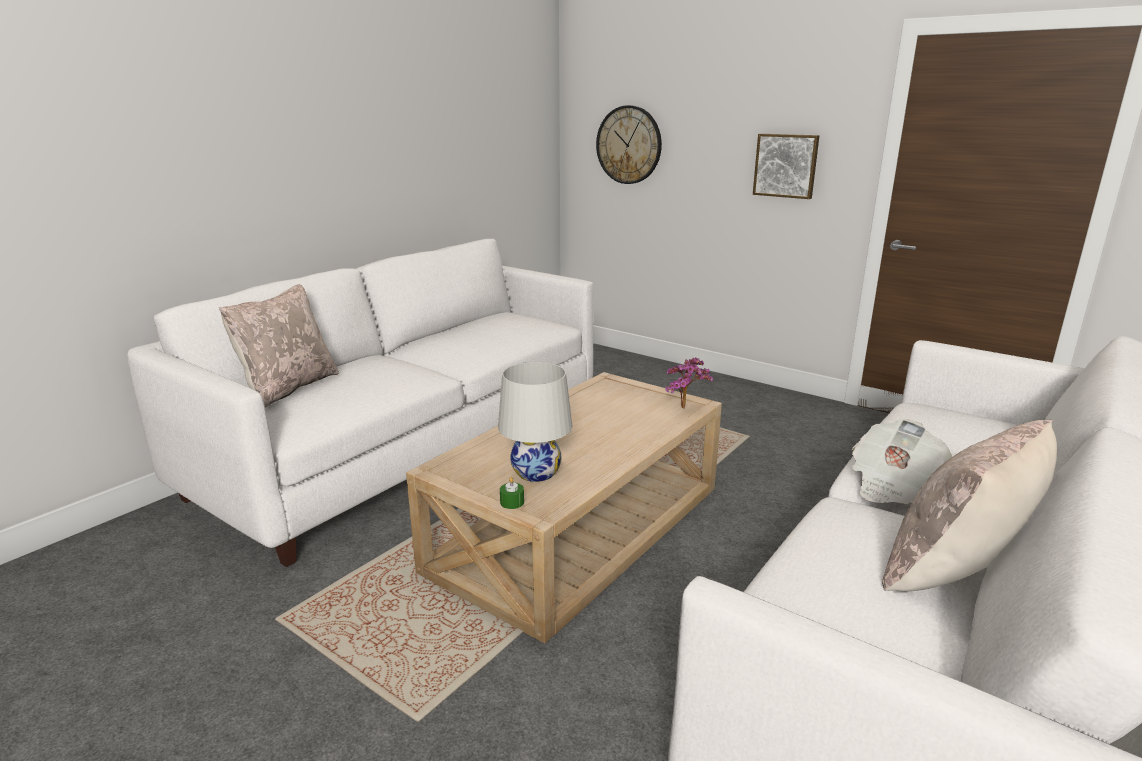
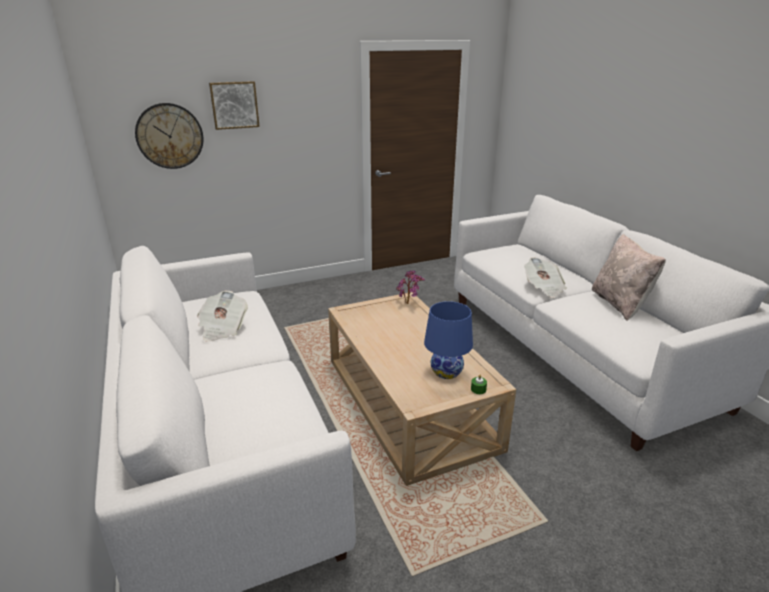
camera: 60 degrees left, 5 degrees up
beige pillow [219,284,339,407] -> none
white table lamp [498,362,572,482] -> blue table lamp [424,301,473,379]
picture [753,134,820,199] -> picture moved to [209,81,260,130]
none -> newspaper [198,291,248,342]

